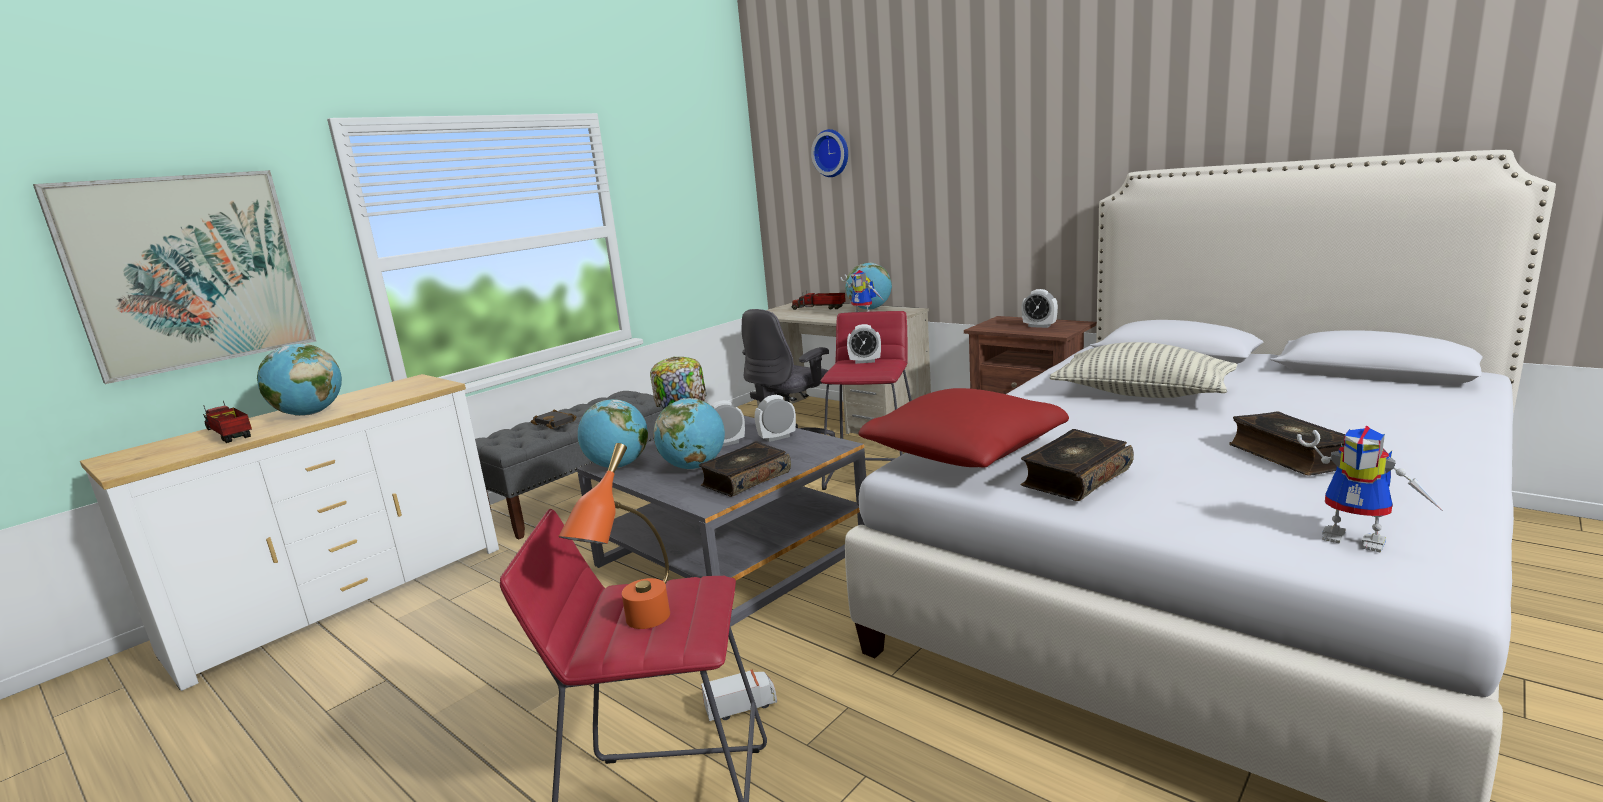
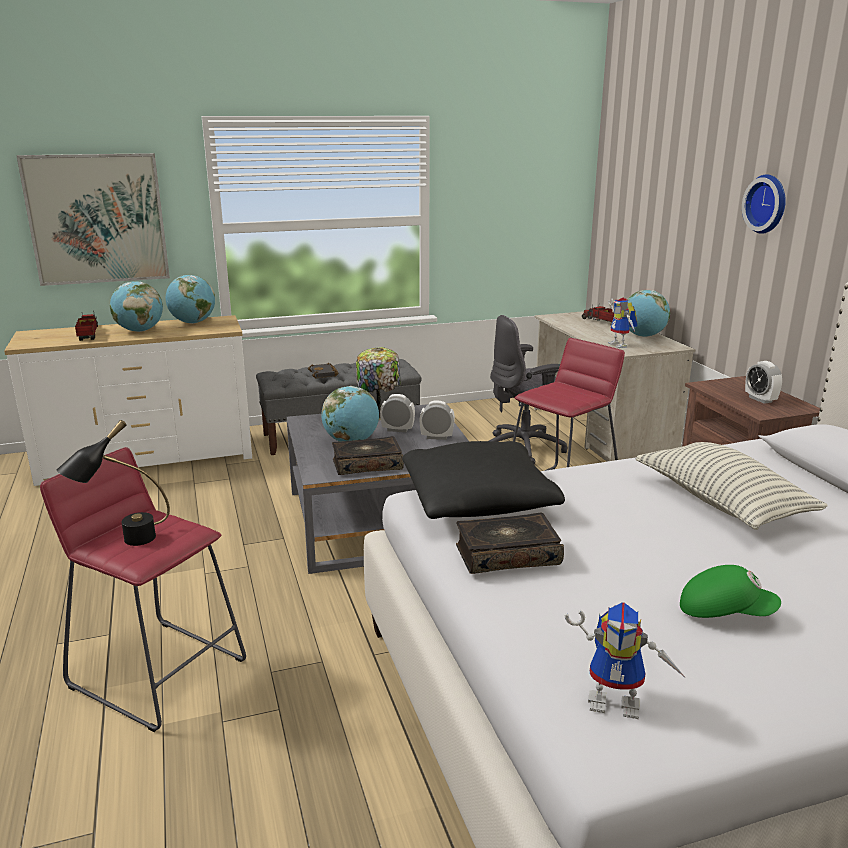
camera: 30 degrees right, 5 degrees up
orange table lamp [558,443,670,629] -> black table lamp [57,420,170,546]
globe [578,399,648,468] -> globe moved to [166,275,215,324]
toy truck [701,669,777,721] -> none
wall clock [811,129,848,177] -> wall clock moved to [742,174,786,234]
alarm clock [847,324,881,364] -> none
red pillow [858,388,1069,468] -> black pillow [402,441,565,519]
book [1229,412,1345,476] -> green cap [680,565,781,618]
toy robot [1297,425,1444,553] -> toy robot turned 60 degrees counterclockwise [565,602,686,719]

